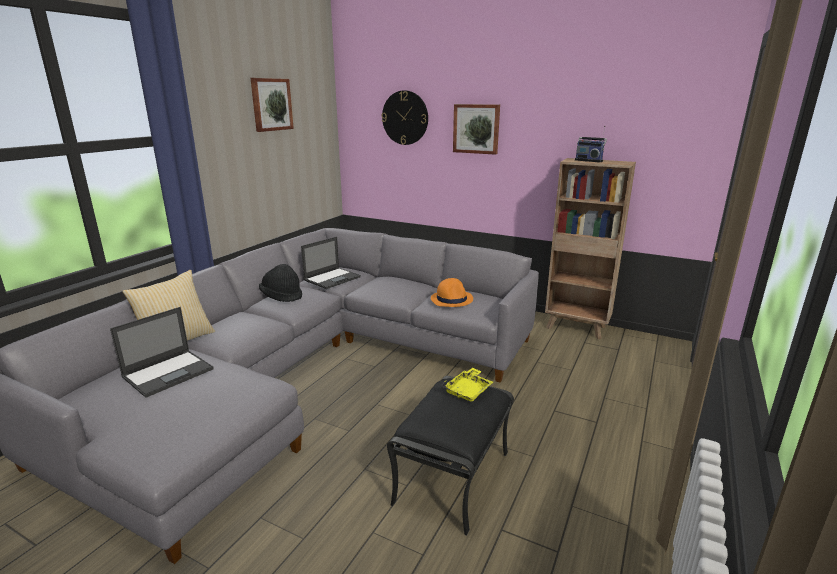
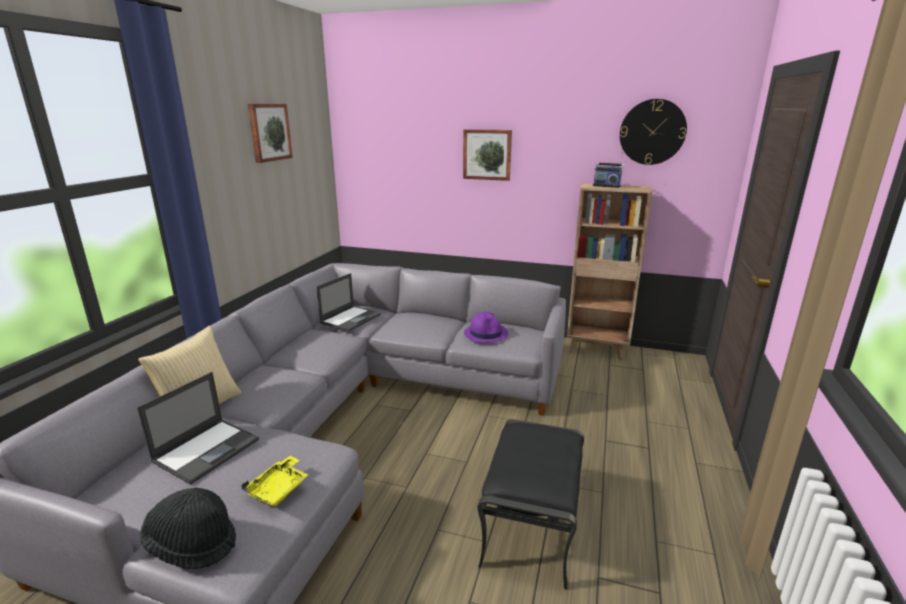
camera: 10 degrees left, 0 degrees up
black hat [259,264,302,302] -> black hat moved to [140,487,236,569]
wall clock [381,90,428,145] -> wall clock moved to [620,99,687,165]
orange hat [431,278,473,307] -> purple hat [464,312,508,343]
yellow tray [443,368,493,402] -> yellow tray moved to [241,456,308,506]

